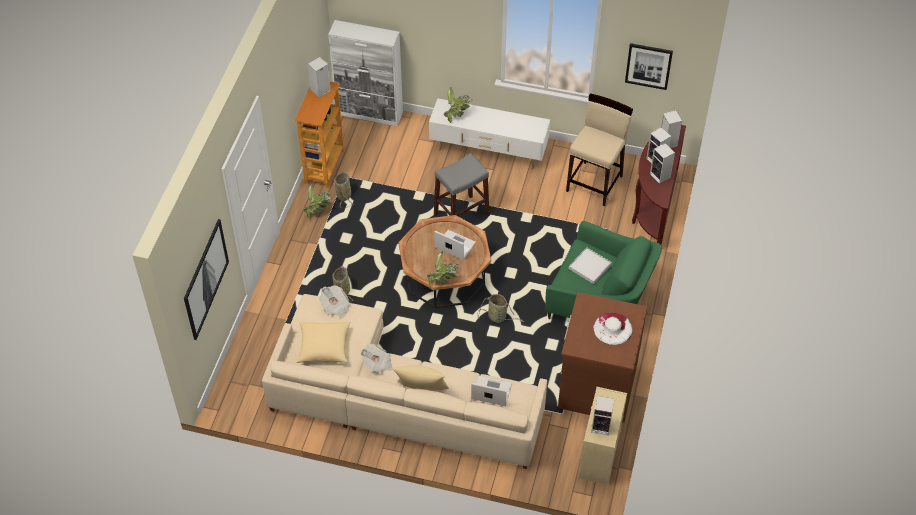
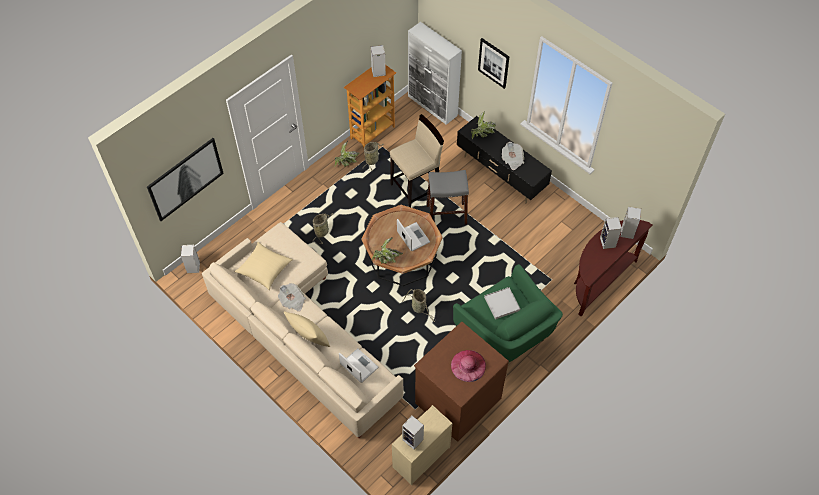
camera: 30 degrees right, 5 degrees up
newspaper [319,285,351,318] -> newspaper moved to [502,142,524,170]
white tv stand [429,98,550,169] -> black tv stand [457,116,552,203]
beige stool [566,93,633,206] -> beige stool moved to [390,114,444,207]
white hat [593,313,633,345] -> pink hat [451,350,486,382]
picture [625,43,673,90] -> picture moved to [478,38,509,89]
speaker [650,143,675,184] -> speaker moved to [181,245,200,273]

